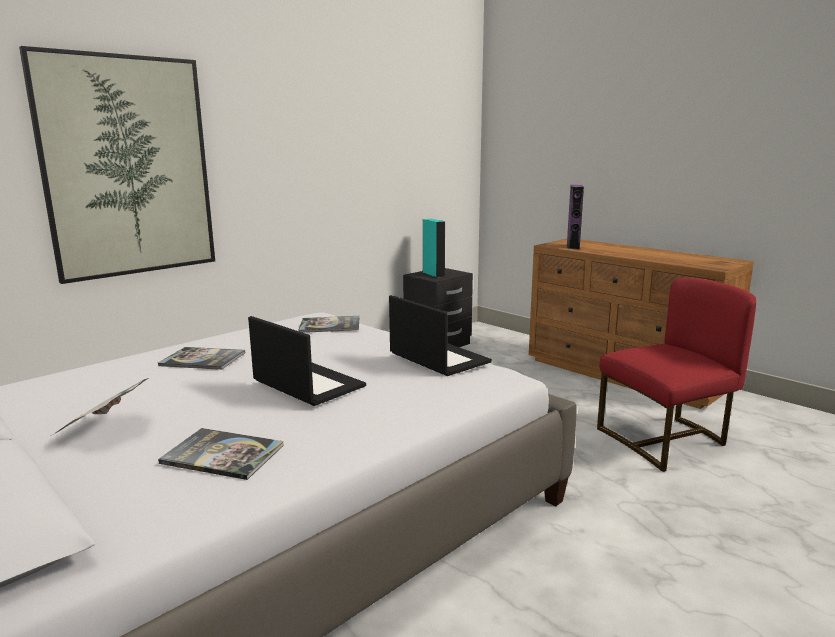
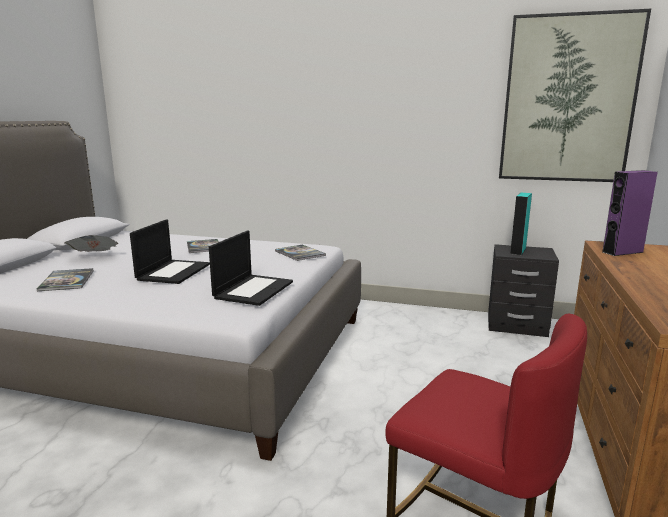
camera: 60 degrees right, 0 degrees up
picture [19,46,215,284] -> picture moved to [499,9,651,182]

